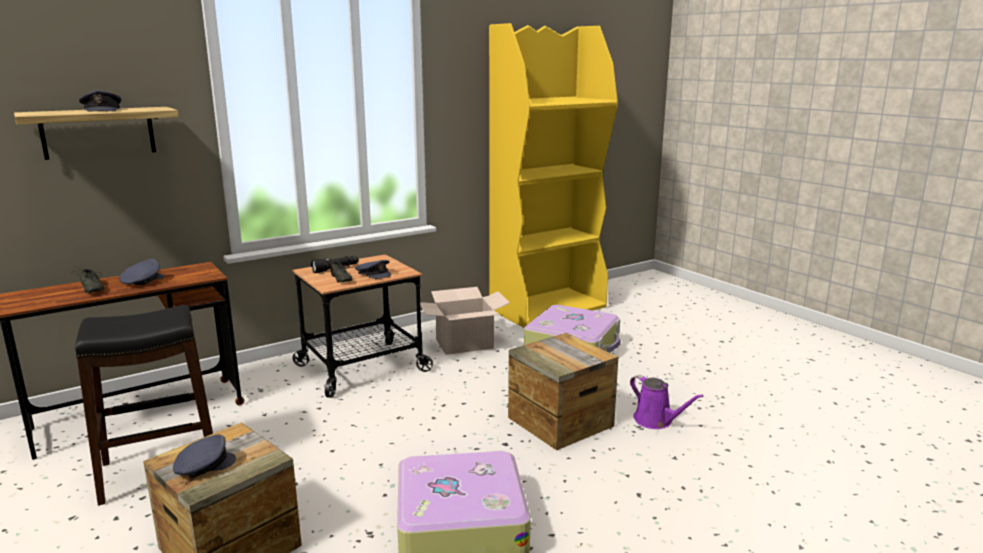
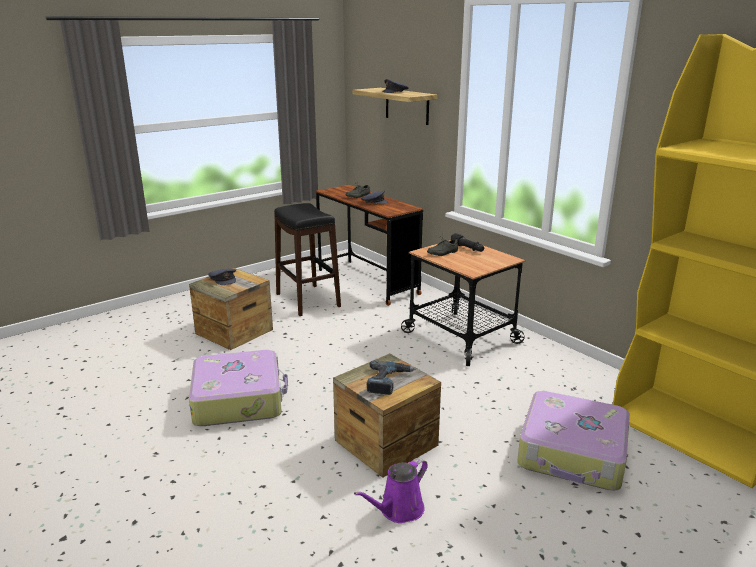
camera: 85 degrees right, 5 degrees up
grey cap [355,260,391,279] -> none
cardboard box [420,287,510,355] -> none
none -> power drill [367,360,415,395]

